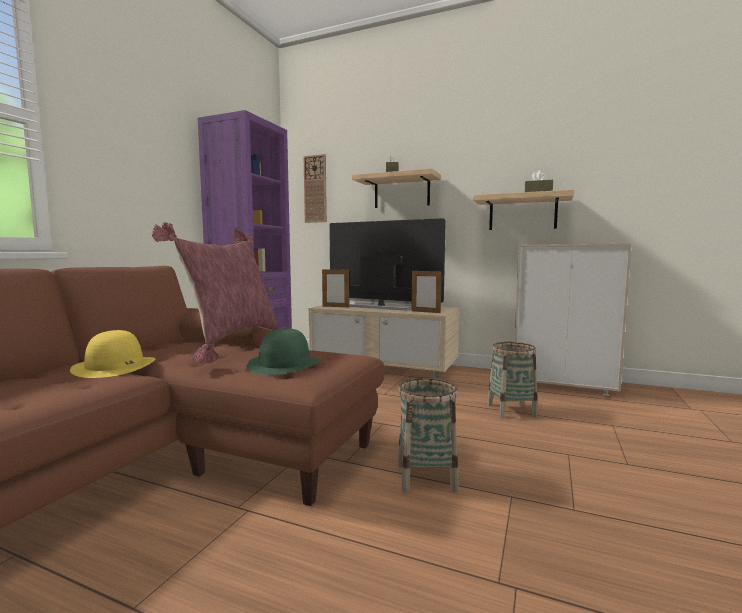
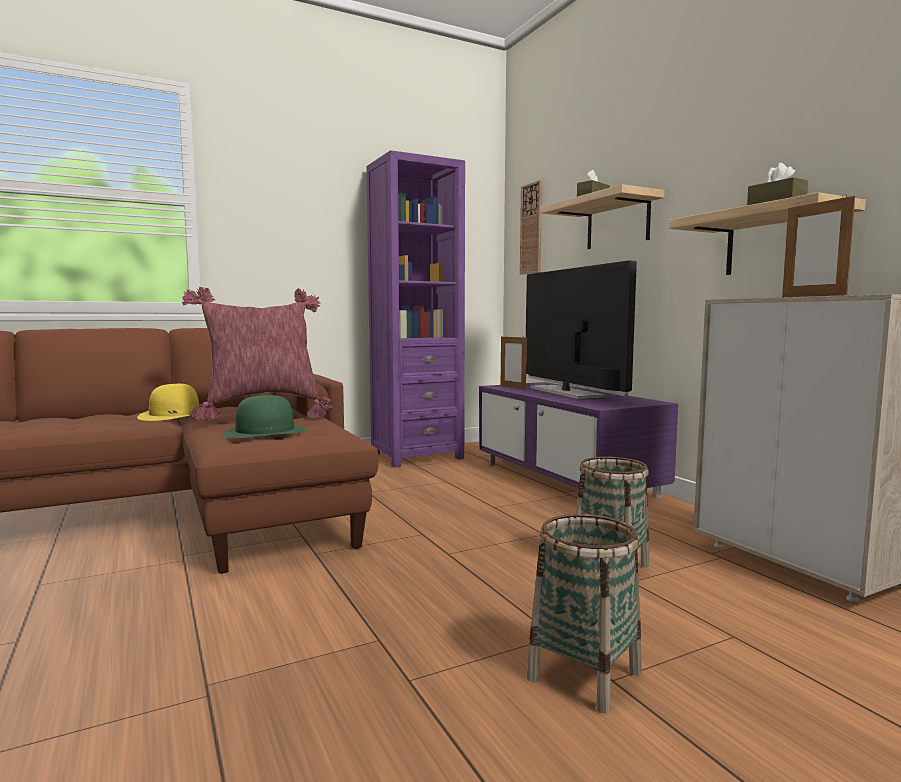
camera: 40 degrees right, 0 degrees up
beige tv stand [309,302,459,379] -> purple tv stand [479,382,678,498]
basket [398,378,459,493] -> basket moved to [527,514,642,714]
picture frame [412,269,442,313] -> picture frame moved to [782,194,855,297]

